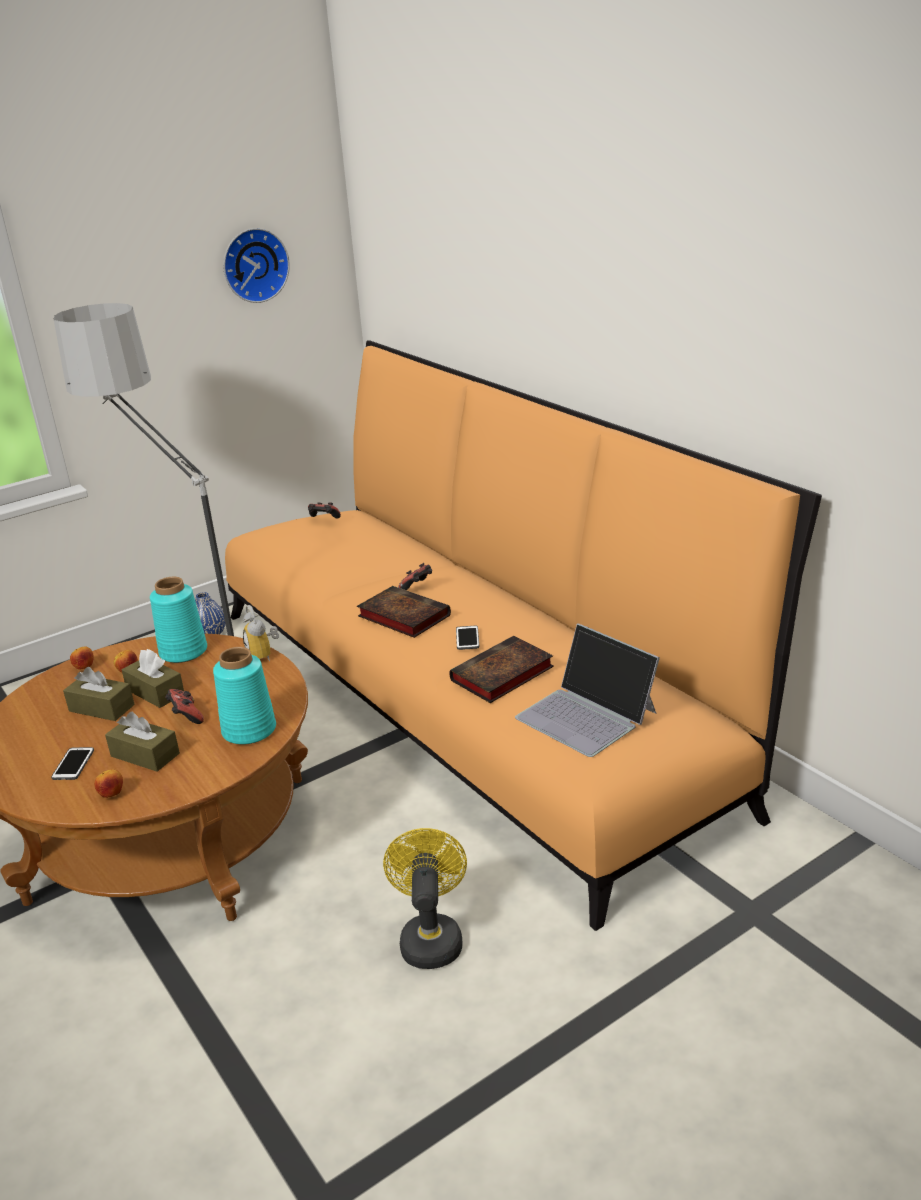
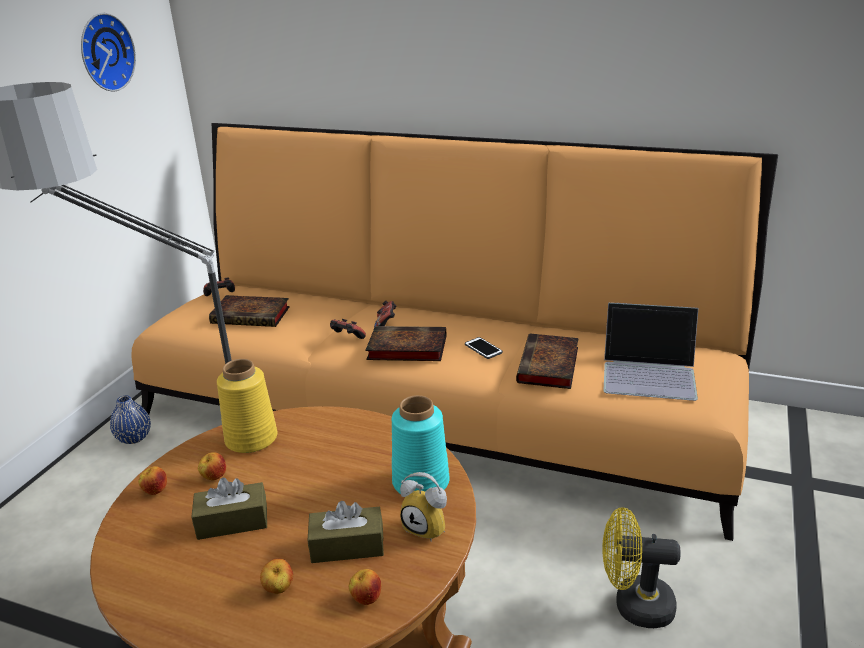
camera: 35 degrees left, 0 degrees up
phone [51,747,94,780] -> apple [260,559,293,594]
brown tissue box [122,649,184,708] -> none
turquoise vase [150,577,207,663] -> yellow vase [217,359,277,453]
game controller [165,689,204,724] -> game controller moved to [330,319,366,339]
alarm clock [243,605,279,661] -> alarm clock moved to [400,472,447,542]
yellow fan [383,828,467,969] -> yellow fan turned 45 degrees counterclockwise [602,507,680,628]
none -> book [209,295,290,327]

